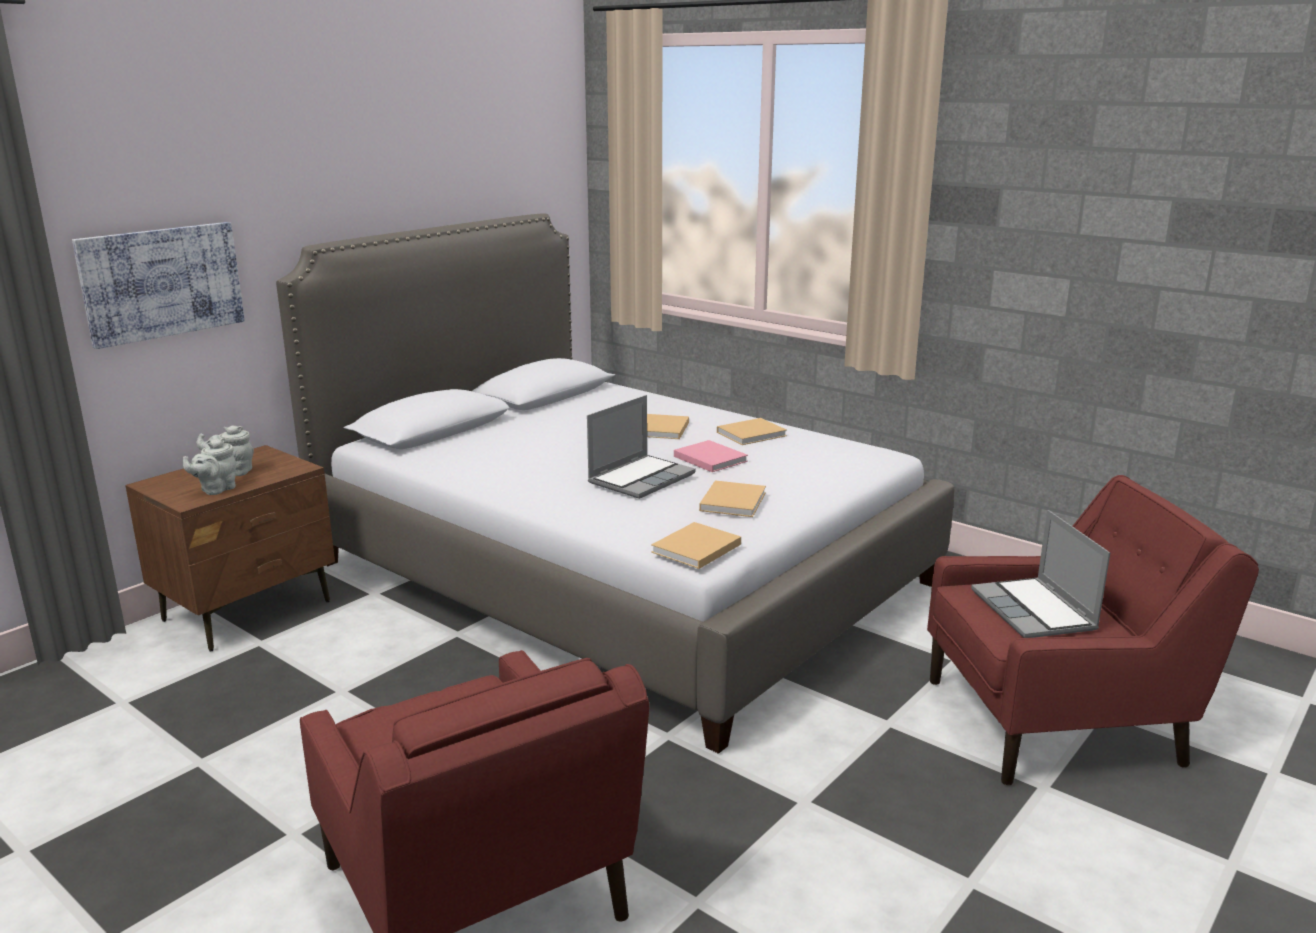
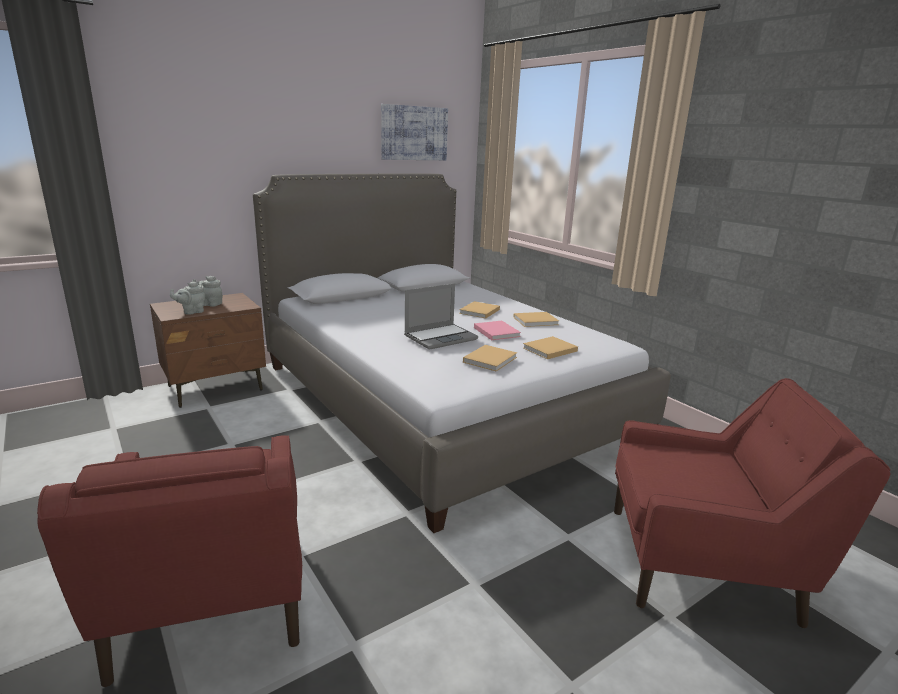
camera: 15 degrees right, 0 degrees up
picture [72,222,245,349] -> picture moved to [381,104,448,160]
beige book [651,522,741,569] -> beige book moved to [523,336,578,359]
laptop [971,510,1110,638] -> none

